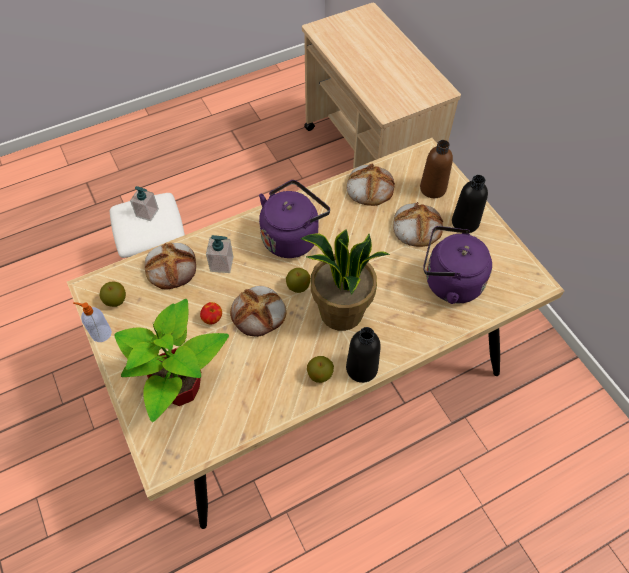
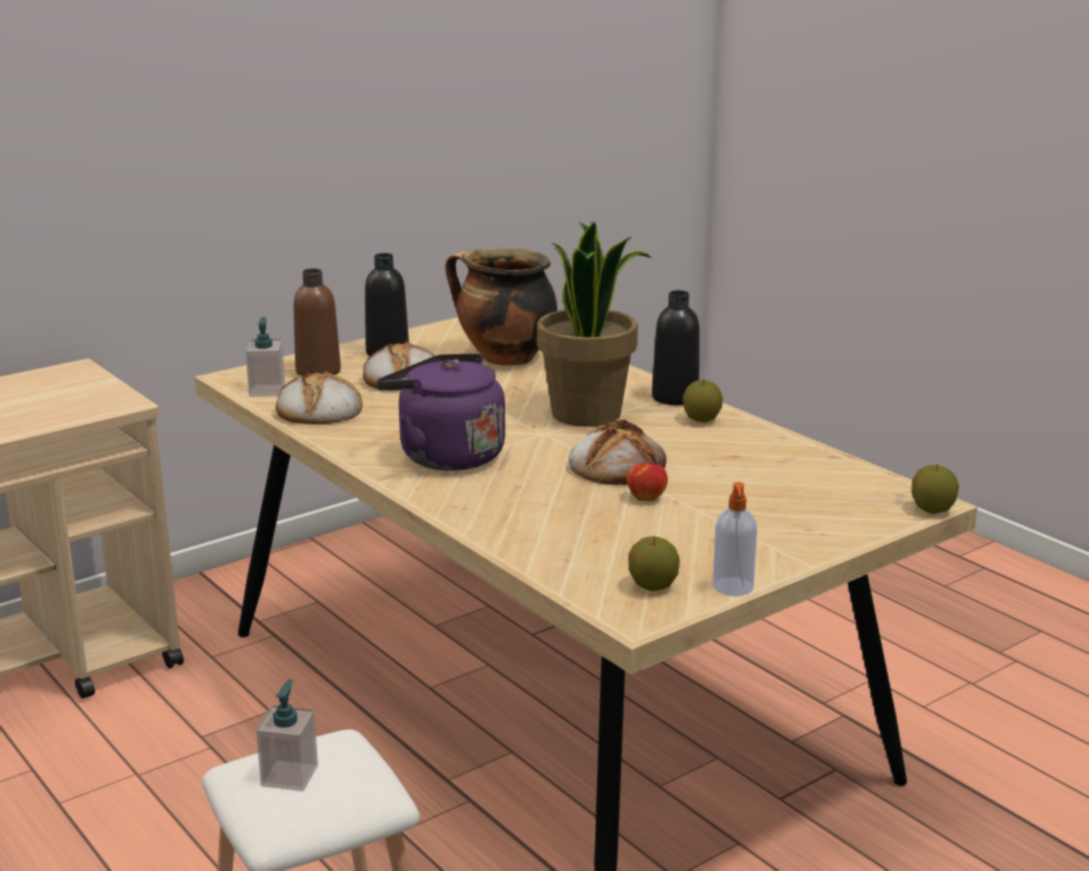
camera: 100 degrees left, 35 degrees down
potted plant [114,299,229,422] -> none
bread [145,243,196,290] -> none
soap dispenser [206,235,233,273] -> soap dispenser moved to [245,317,285,397]
apple [286,268,311,293] -> apple moved to [912,464,959,514]
purple kettle [423,226,492,304] -> cooking pot [445,248,557,366]

